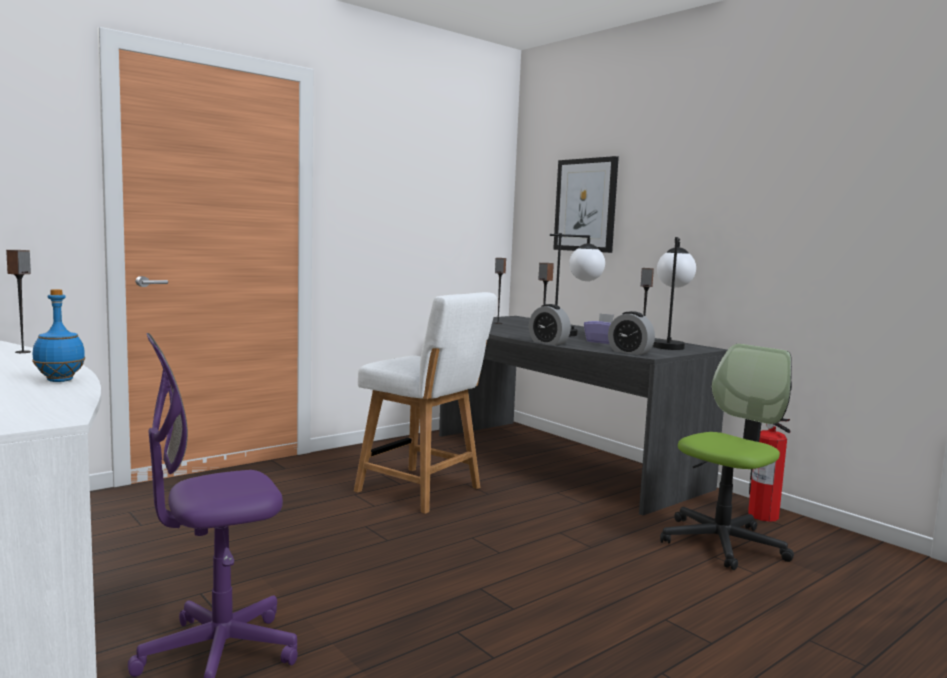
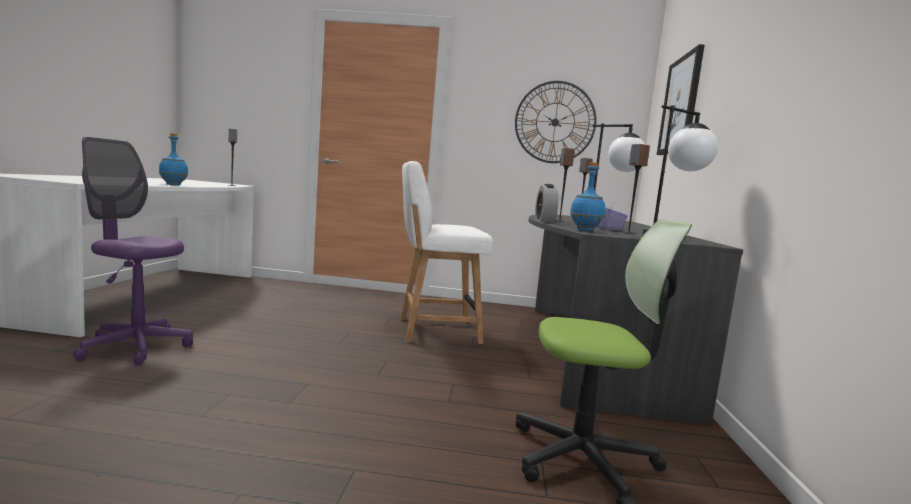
camera: 45 degrees right, 0 degrees up
white chair [354,292,497,514] -> white chair turned 90 degrees clockwise [400,161,493,344]
alarm clock [608,311,655,355] -> blue bottle [570,162,605,231]
fire extinguisher [748,418,790,522] -> none
none -> wall clock [515,81,597,163]

